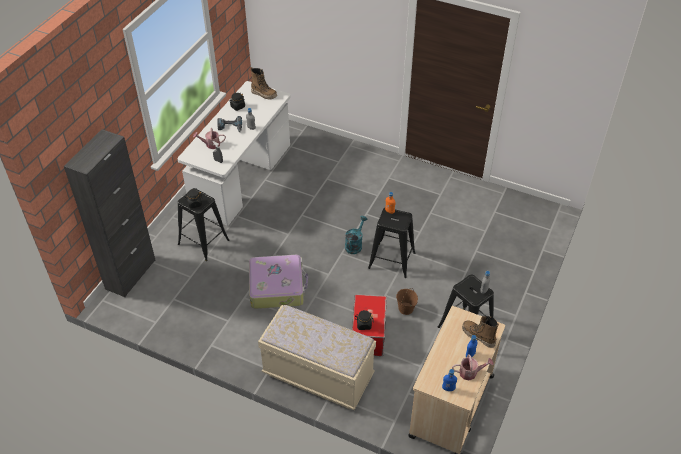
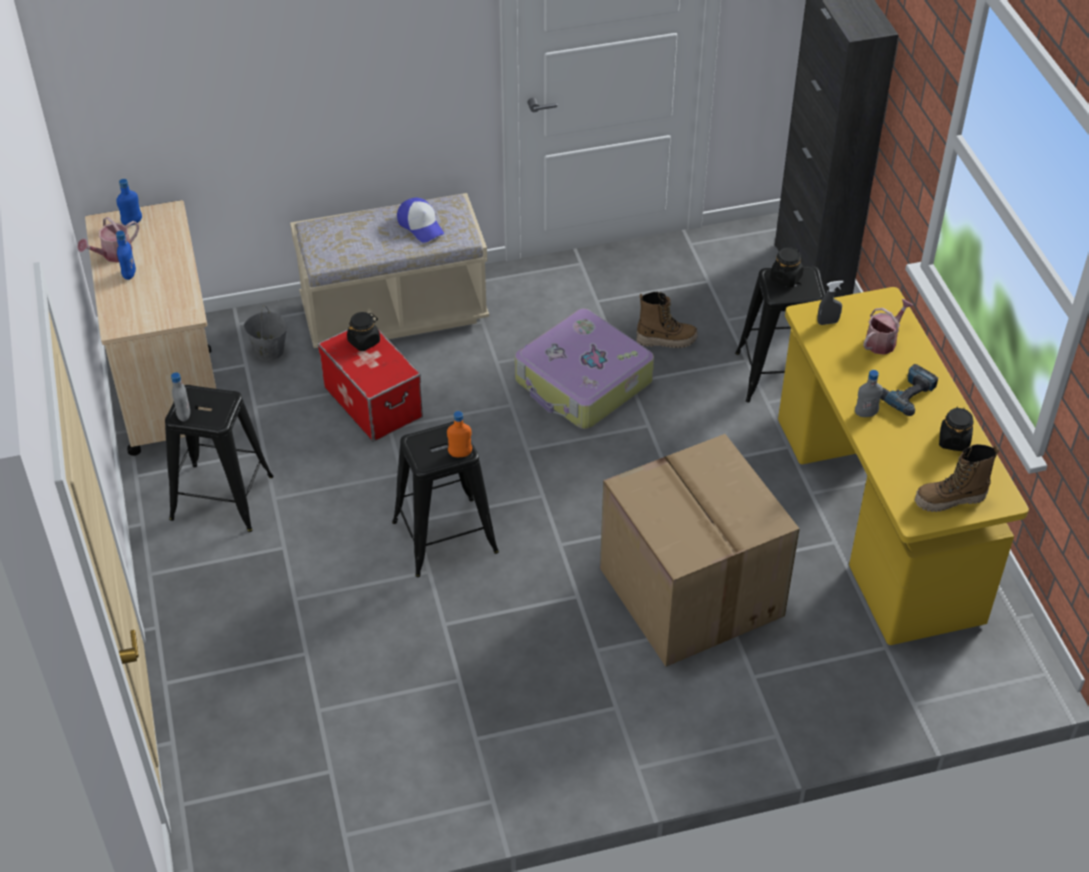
camera: 140 degrees right, 0 degrees up
white desk [177,81,291,226] -> yellow desk [778,287,1029,645]
turquoise watering can [345,216,367,254] -> none
brown bucket [396,288,418,315] -> none
boot [462,316,499,348] -> boot moved to [636,292,697,348]
none -> grey bucket [243,305,287,361]
none -> cap [397,198,444,243]
none -> cardboard box [600,434,800,667]

